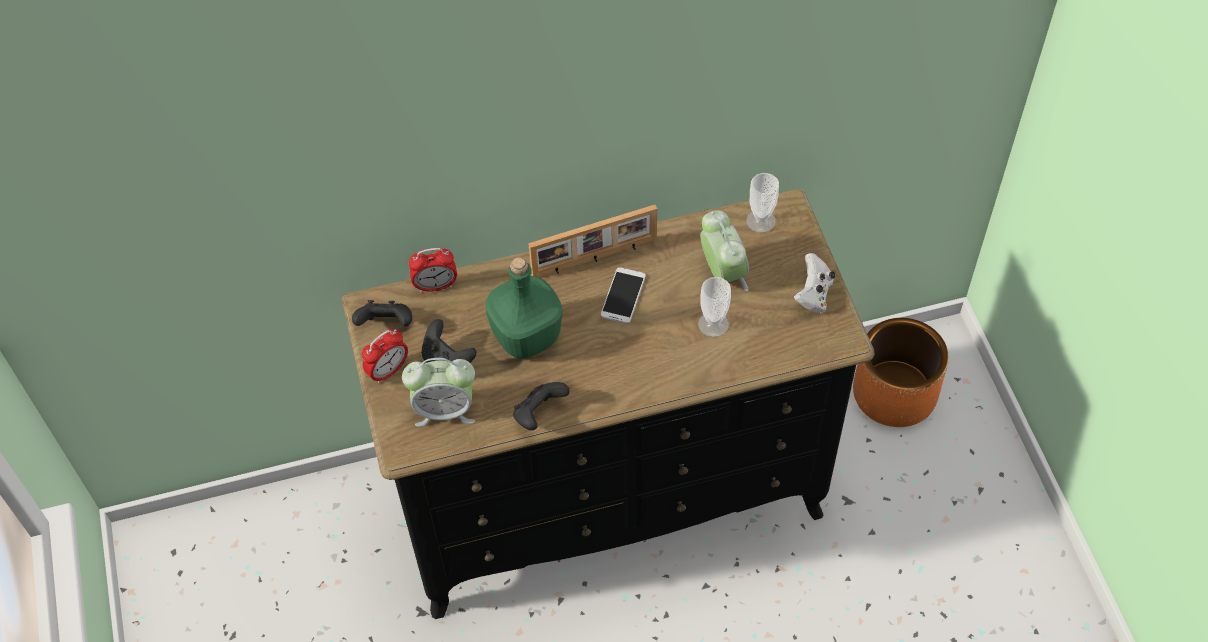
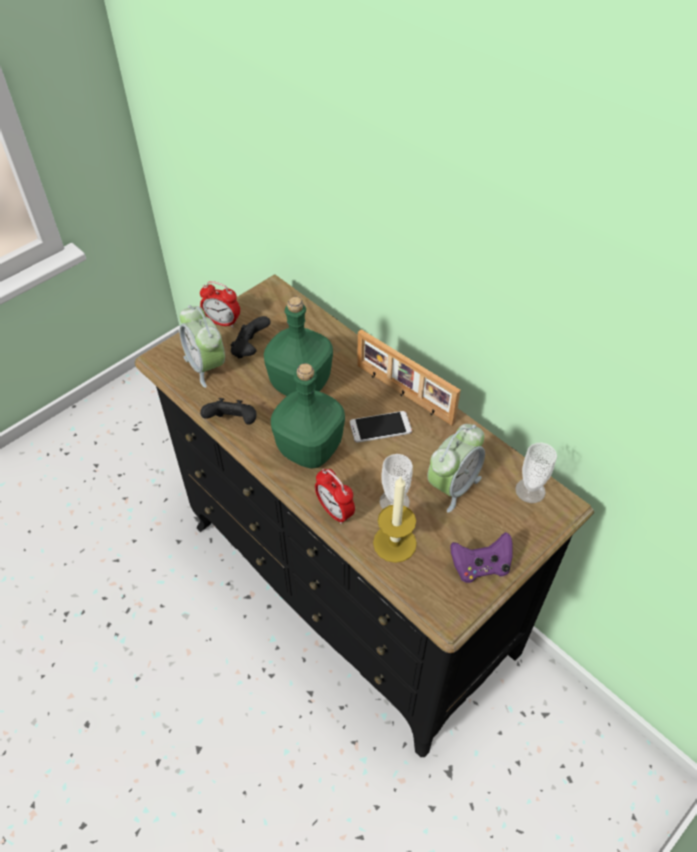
camera: 60 degrees right, 5 degrees down
black game controller [352,300,412,327] -> none
alarm clock [409,248,457,293] -> alarm clock moved to [315,469,355,524]
white game controller [794,253,835,313] -> purple game controller [450,532,512,583]
orange planter [853,318,949,427] -> none
none -> green bottle [271,363,345,469]
none -> candle [373,477,417,563]

